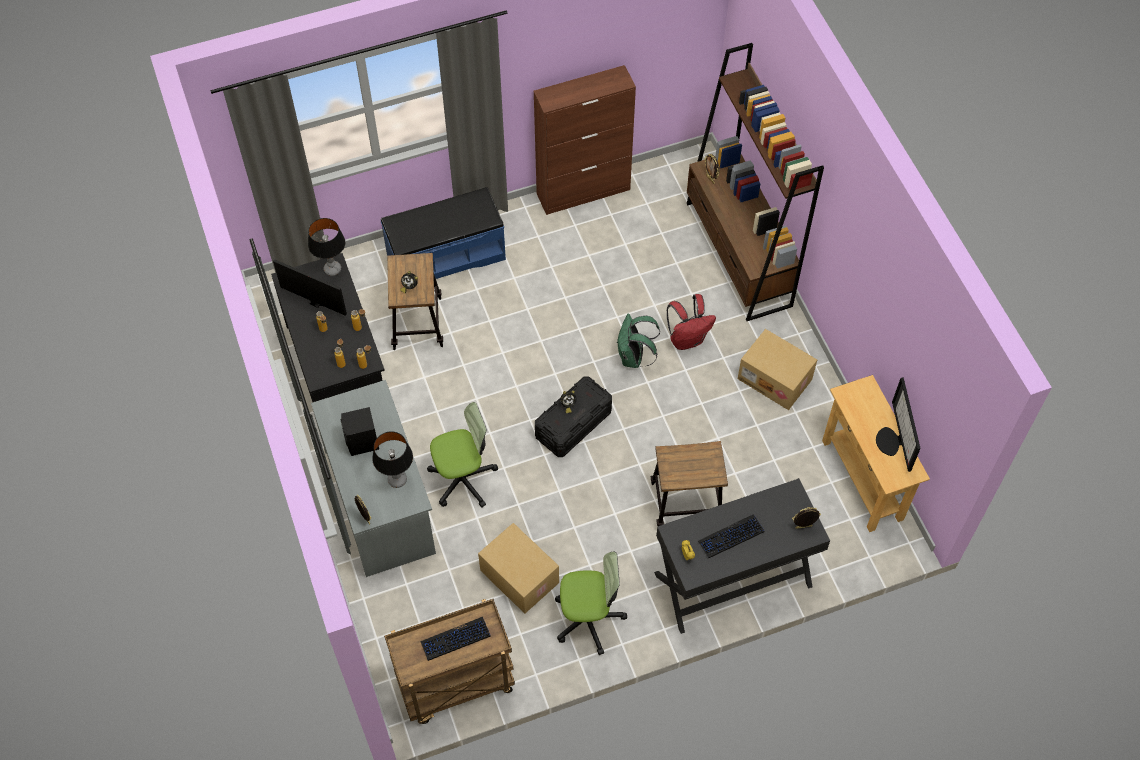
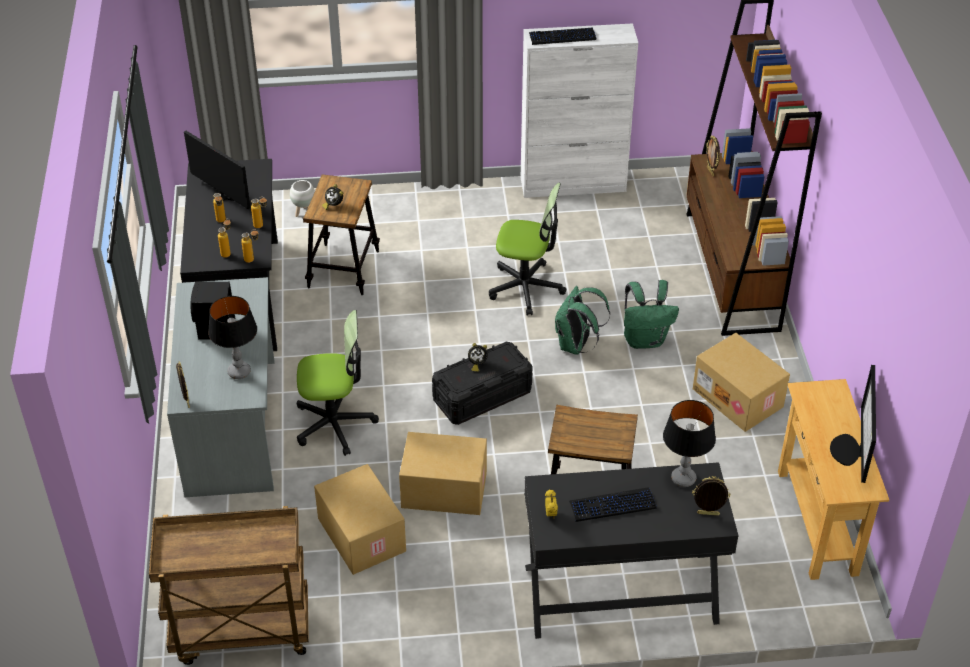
camera: 15 degrees right, 15 degrees down
table lamp [308,218,345,276] -> table lamp moved to [663,400,716,487]
blue bench [381,187,506,279] -> none
keyboard [420,617,491,661] -> keyboard moved to [529,28,596,45]
brown cabinet [534,65,636,215] -> white cabinet [521,23,638,198]
office chair [555,551,627,655] -> office chair moved to [489,183,566,316]
red backpack [667,294,716,350] -> green backpack [624,280,679,349]
none -> white planter [290,180,315,217]
none -> cardboard box [399,432,487,515]

